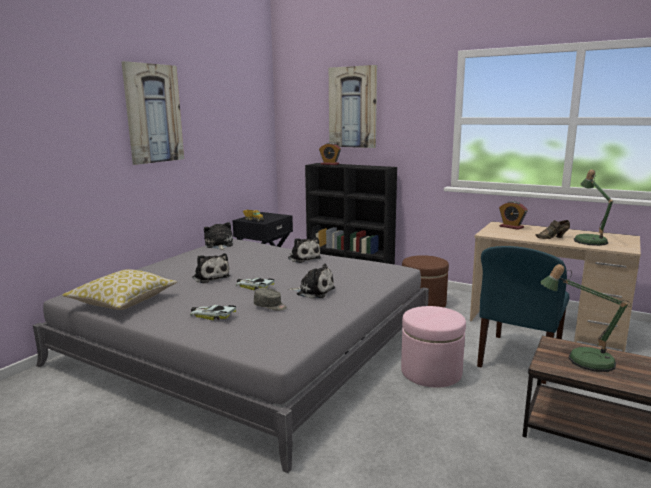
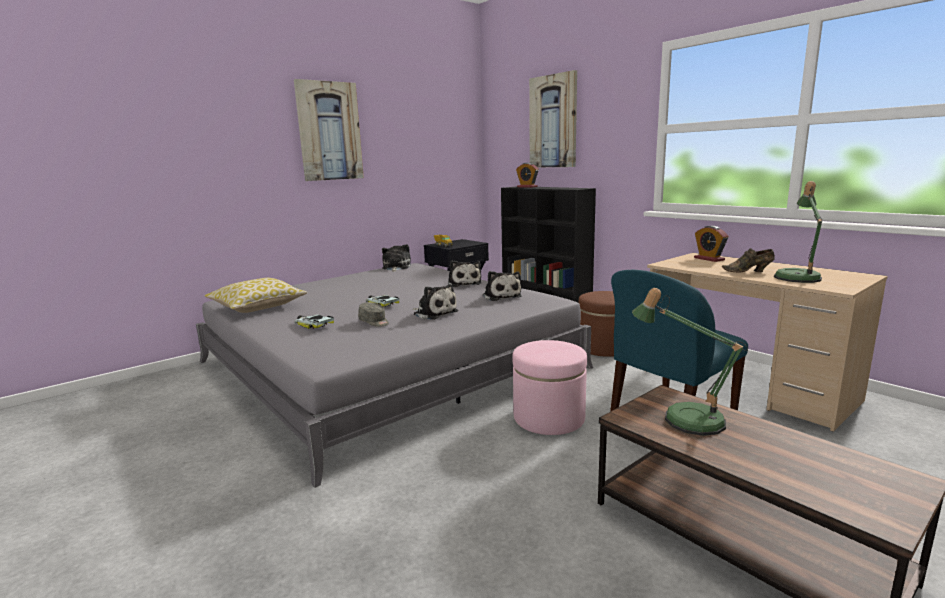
camera: 20 degrees right, 0 degrees up
plush toy [192,253,230,283] -> plush toy moved to [483,271,522,301]

